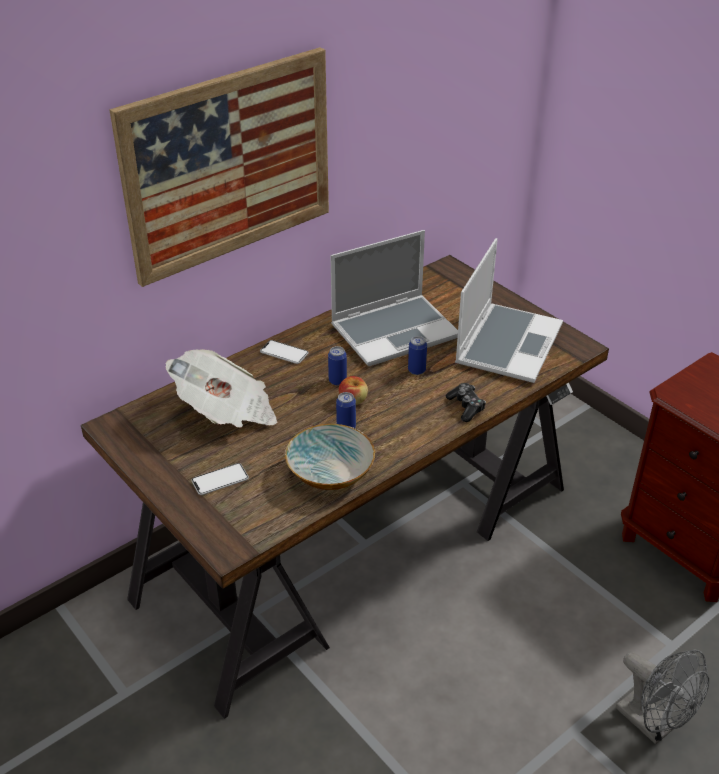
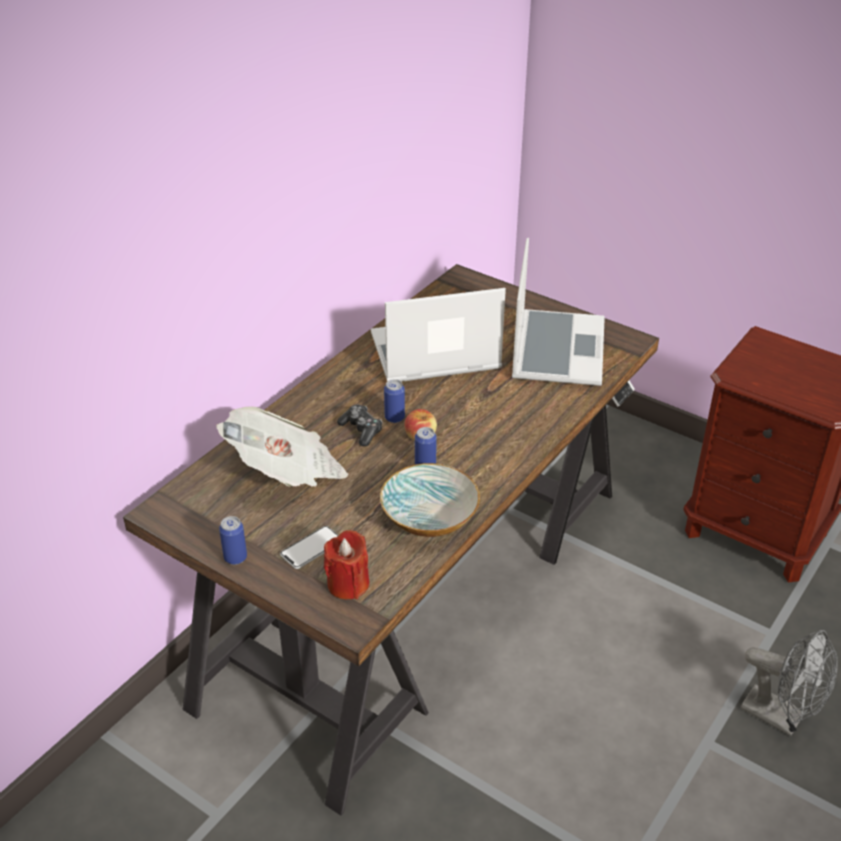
camera: 15 degrees left, 0 degrees up
picture [109,47,329,287] -> none
phone [260,340,309,364] -> none
laptop [330,230,458,366] -> laptop turned 150 degrees counterclockwise [371,288,506,382]
can [408,336,427,375] -> can moved to [219,516,247,565]
game controller [446,383,486,422] -> game controller moved to [337,404,383,446]
none -> red candle [324,530,370,599]

